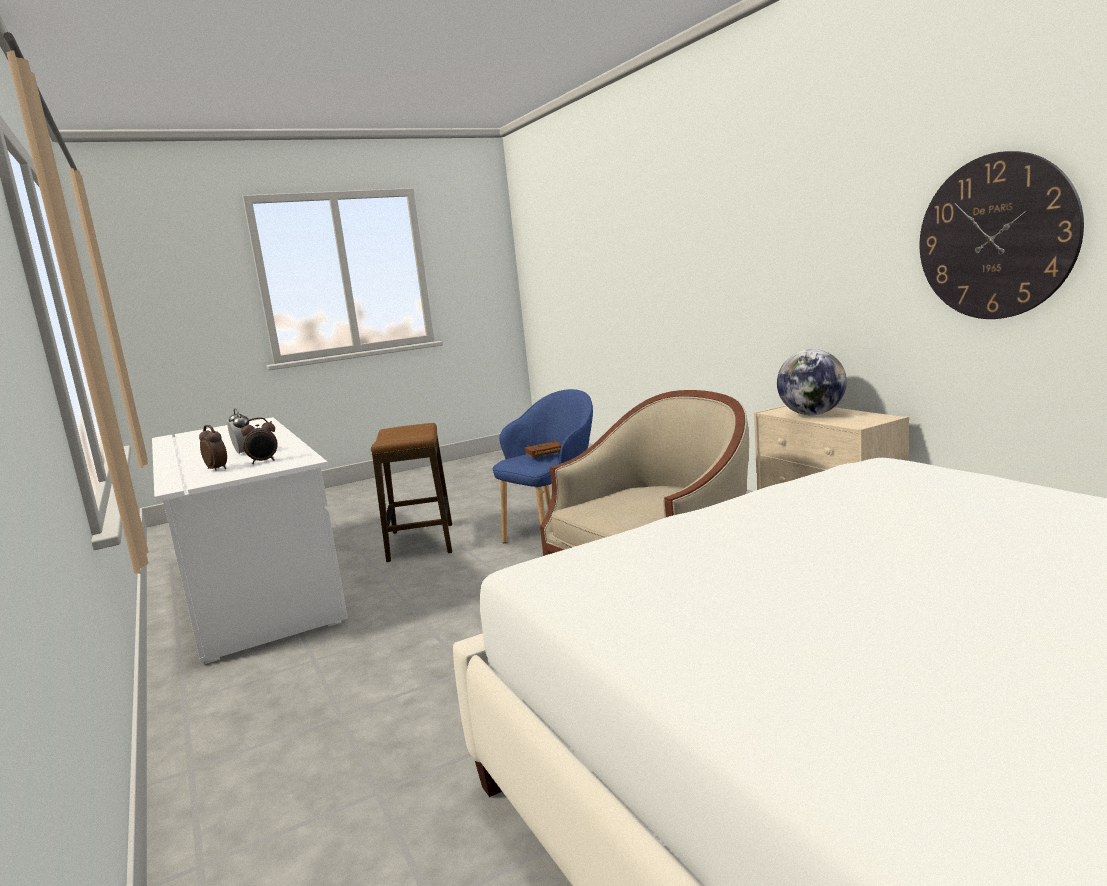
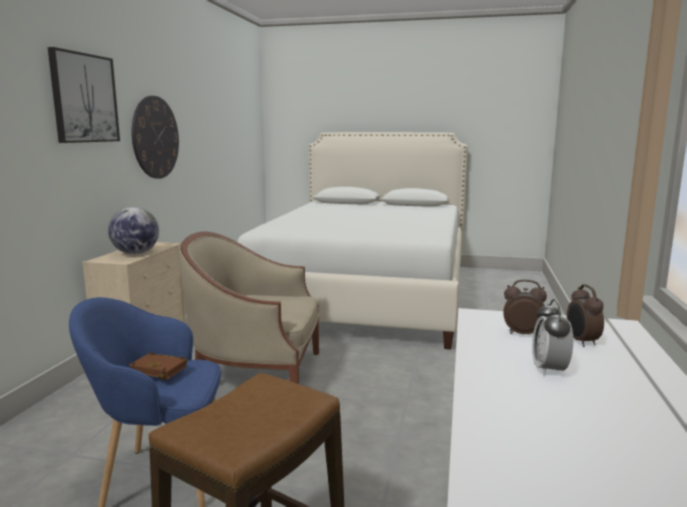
camera: 140 degrees left, 0 degrees up
none -> picture [48,47,120,143]

